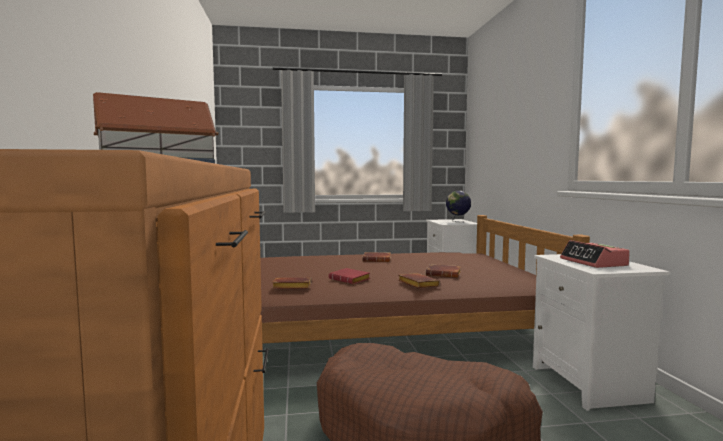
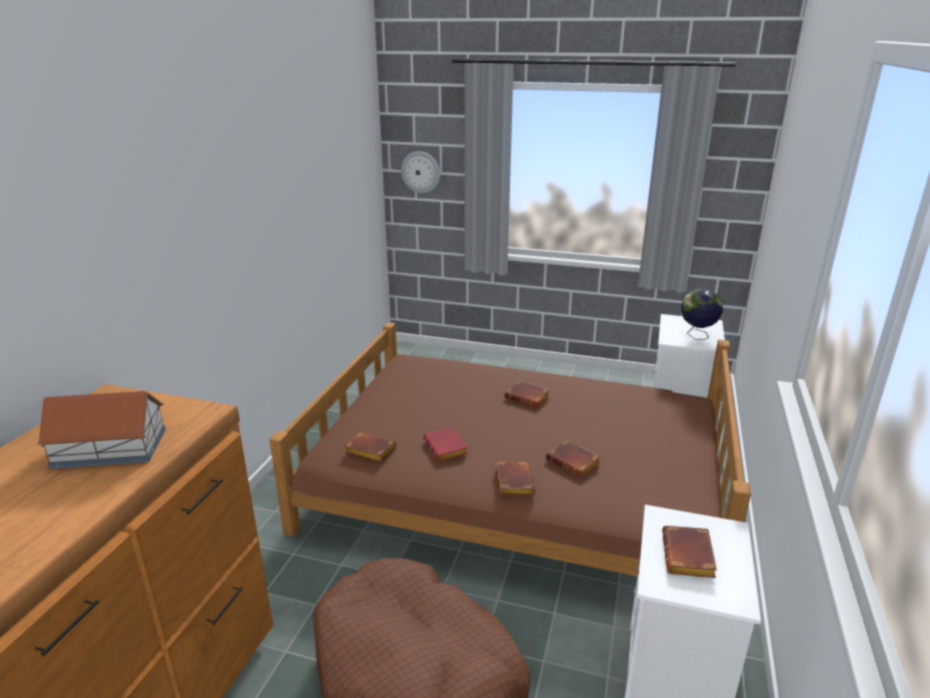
camera: 25 degrees right, 20 degrees up
alarm clock [560,240,630,268] -> brown book [662,526,717,578]
none -> wall clock [401,151,440,193]

